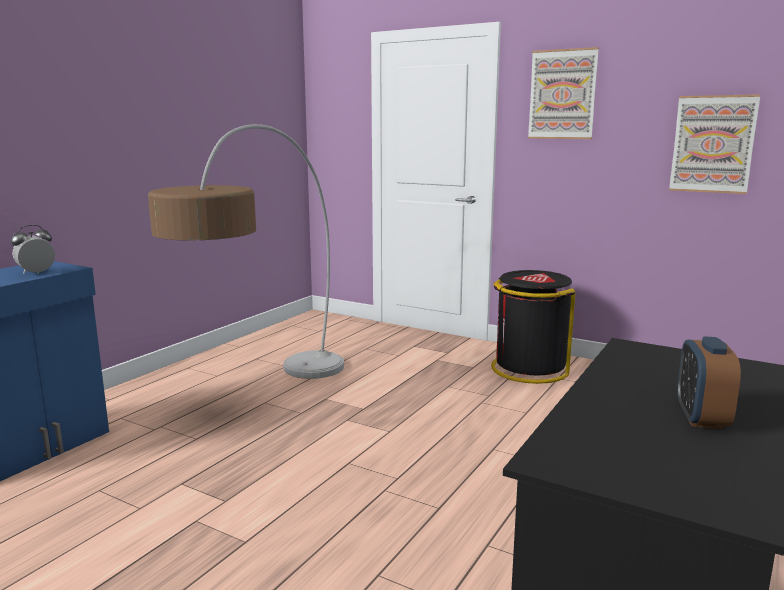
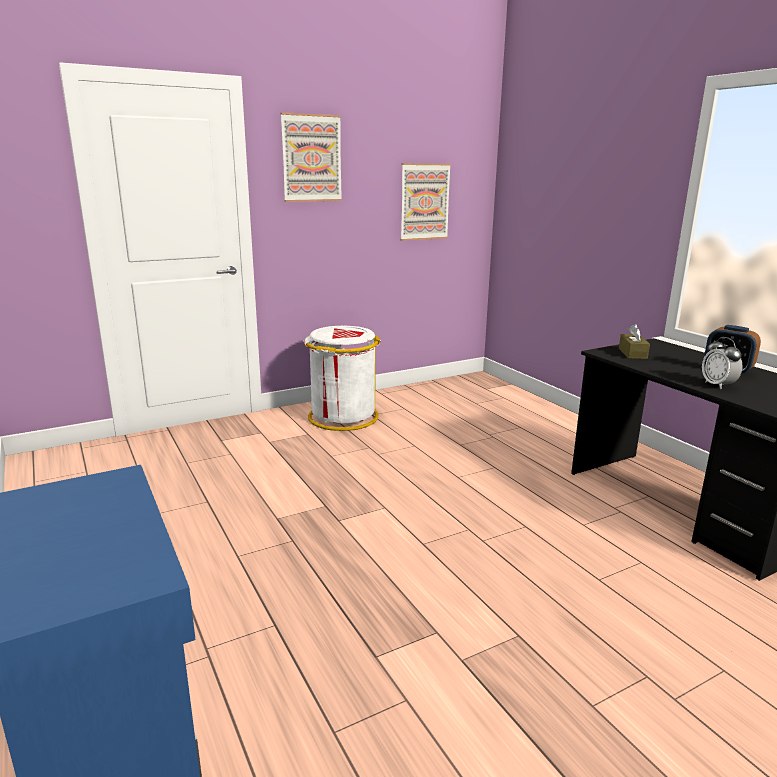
camera: 60 degrees left, 5 degrees up
alarm clock [11,225,55,274] -> alarm clock moved to [702,337,743,389]
floor lamp [148,124,344,379] -> none
black trash can [491,270,575,384] -> white trash can [303,326,381,431]
none -> brown tissue box [619,324,650,359]

